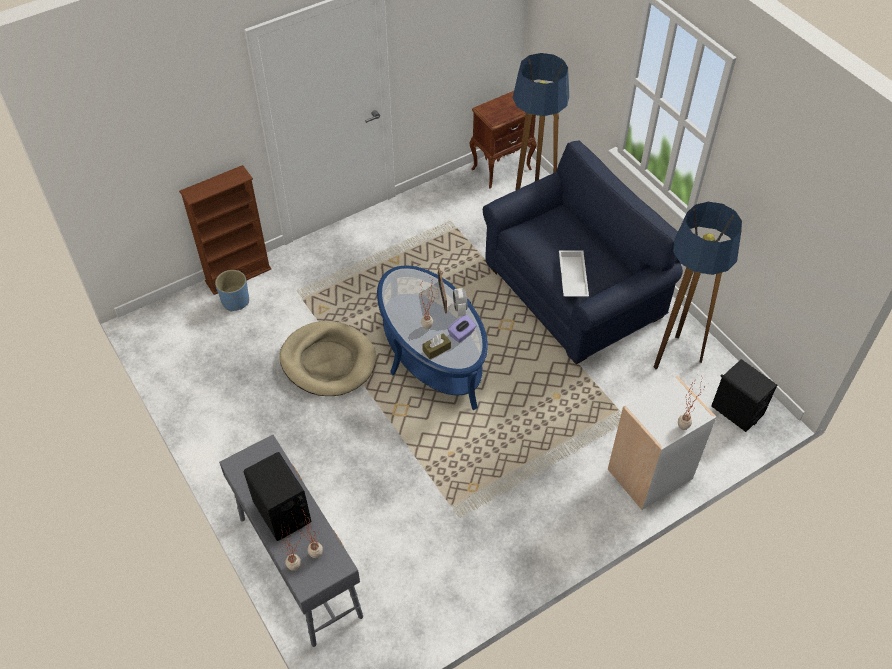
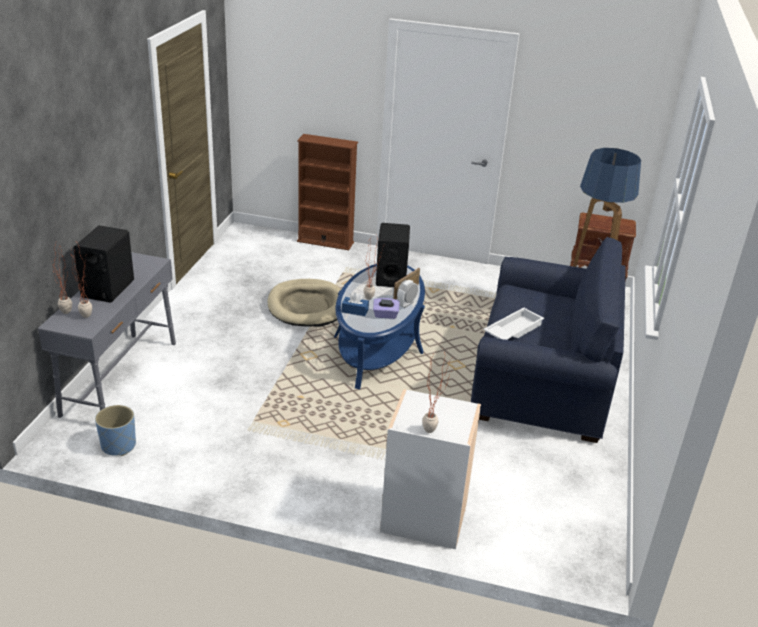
camera: 45 degrees right, 20 degrees down
blue planter [215,270,249,312] -> blue planter moved to [95,405,136,456]
brown tissue box [422,333,451,359] -> blue tissue box [342,292,369,316]
floor lamp [654,202,742,369] -> none
black speaker [711,359,777,432] -> black speaker moved to [376,223,410,287]

